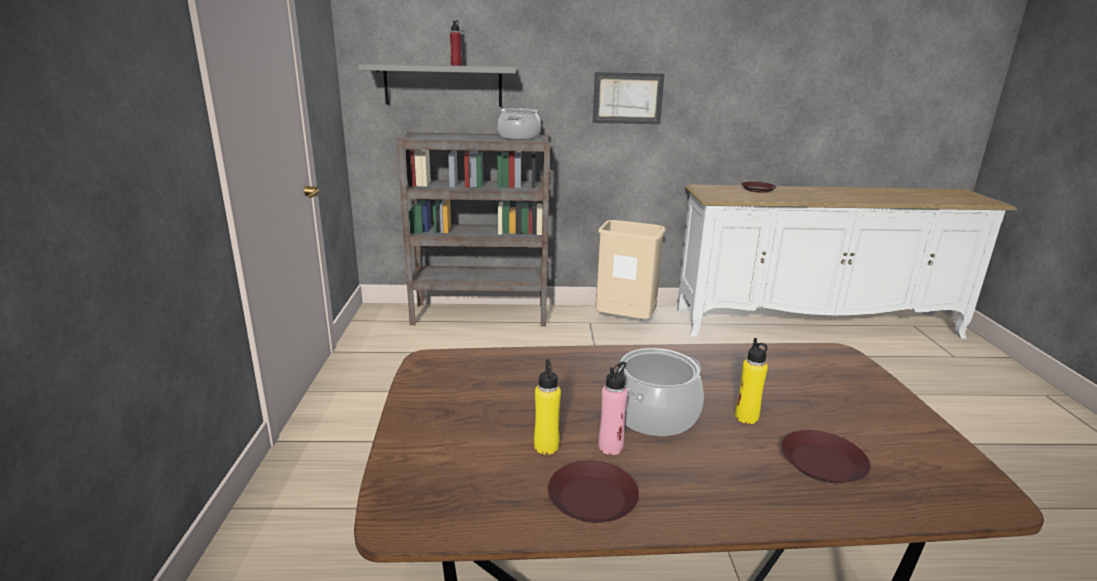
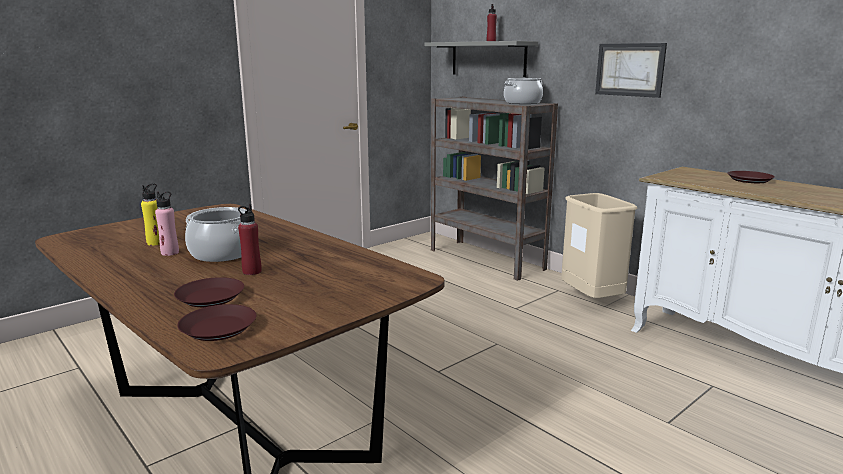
camera: 50 degrees right, 5 degrees down
brown plate [548,461,639,523] -> brown plate moved to [177,304,256,341]
yellow bottle [735,338,768,424] -> red bottle [238,204,262,275]

